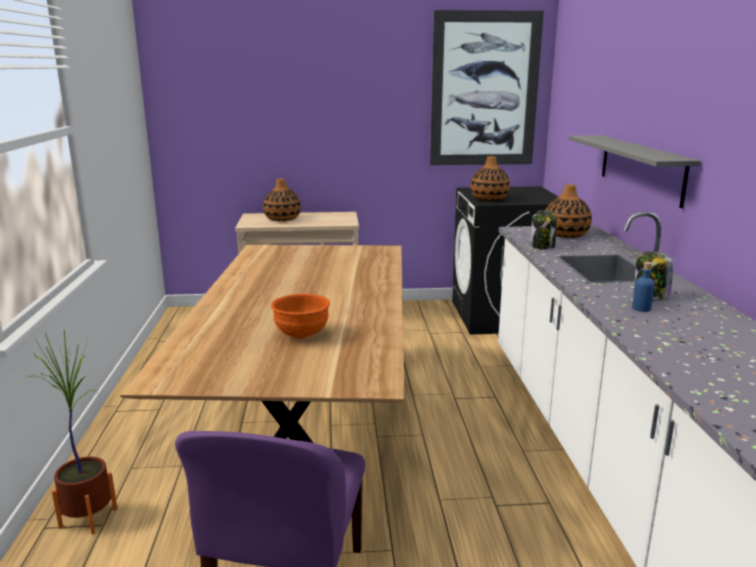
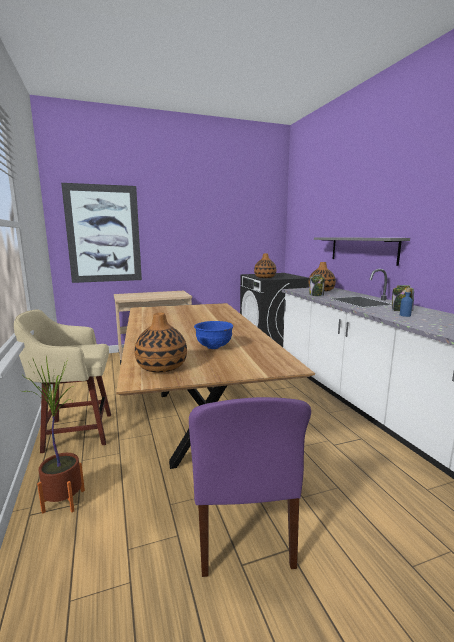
camera: 15 degrees left, 5 degrees down
vase [263,179,301,221] -> vase moved to [135,313,187,373]
orange bowl [271,294,330,339] -> blue bowl [194,321,233,349]
picture [430,10,544,165] -> picture moved to [61,183,142,283]
none -> beige stool [14,309,111,453]

